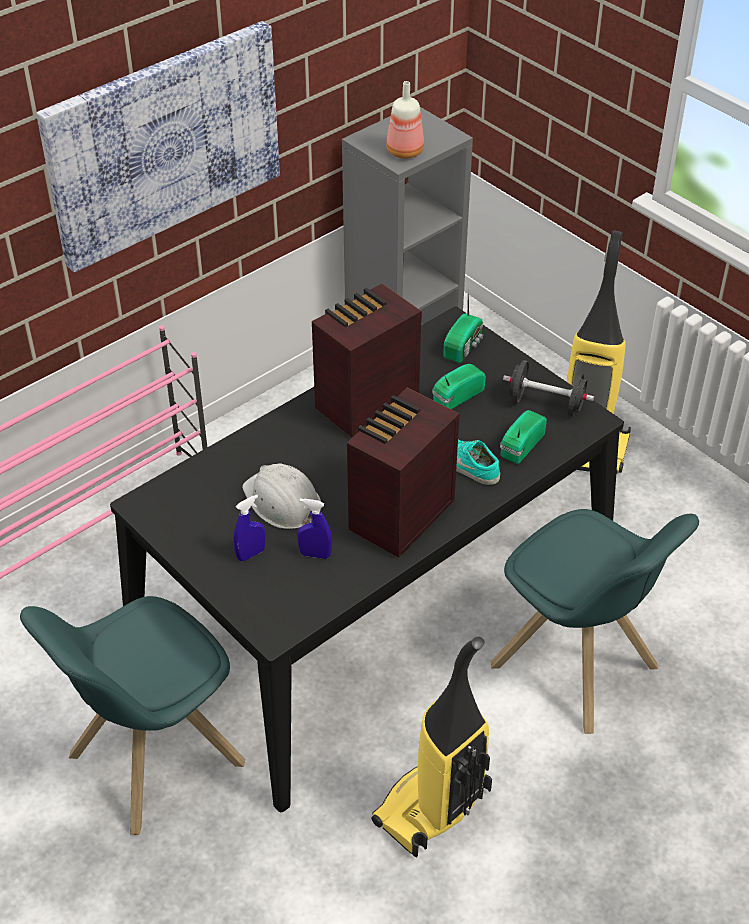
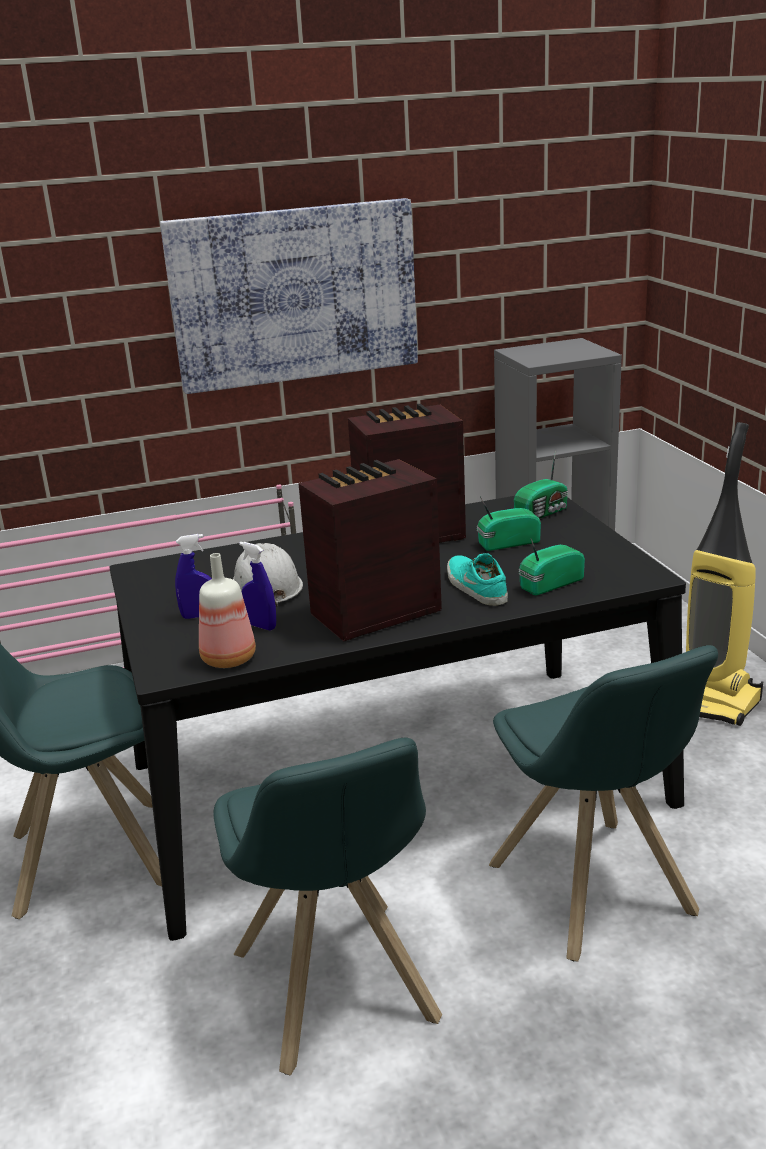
camera: 25 degrees right, 20 degrees down
vacuum cleaner [371,637,492,858] -> turquoise chair [213,737,442,1075]
bottle [386,81,424,159] -> bottle moved to [199,553,256,668]
black dumbbell [503,360,594,416] -> none

